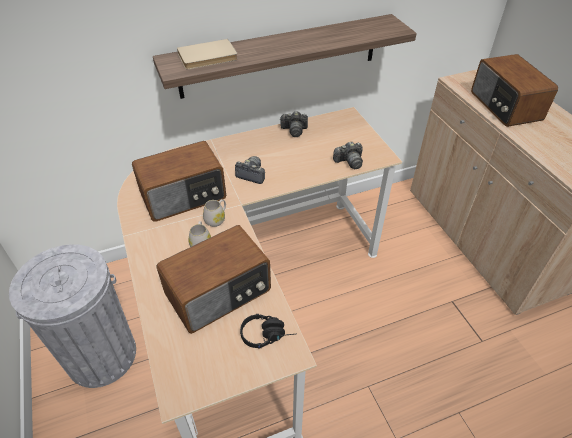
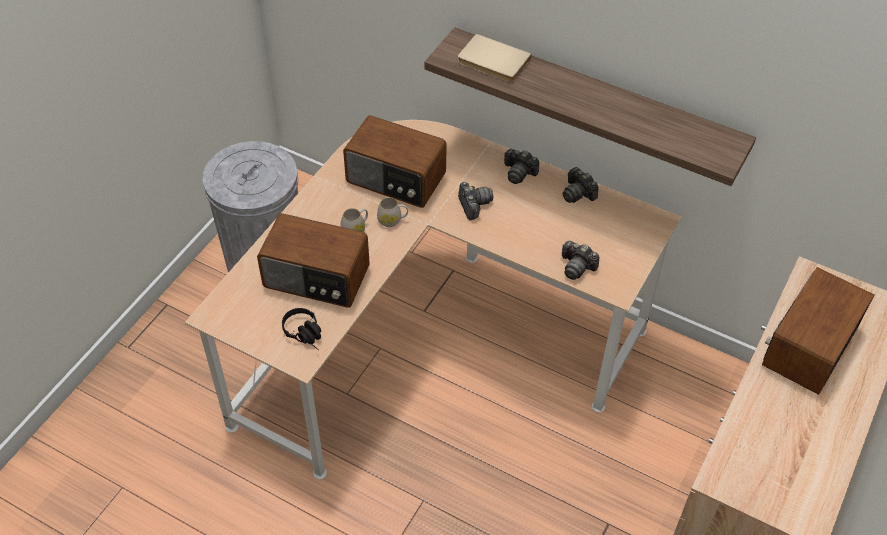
camera: 50 degrees right, 5 degrees up
none -> camera [504,149,539,184]

